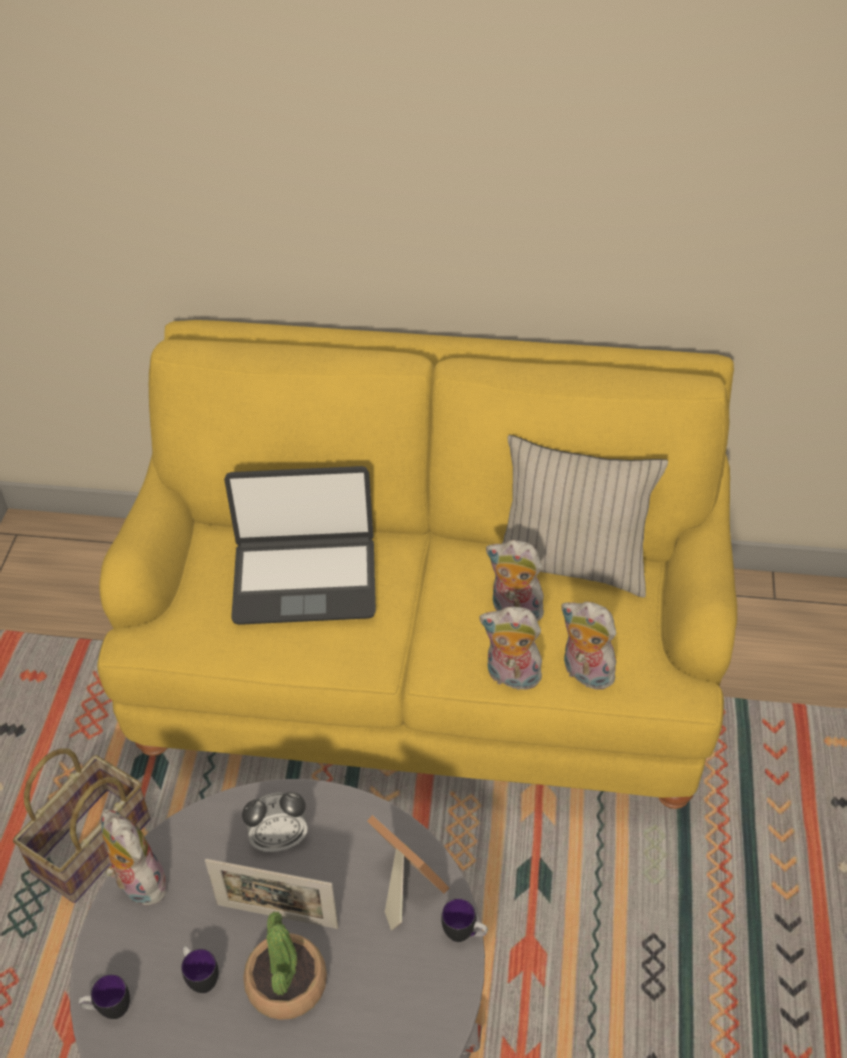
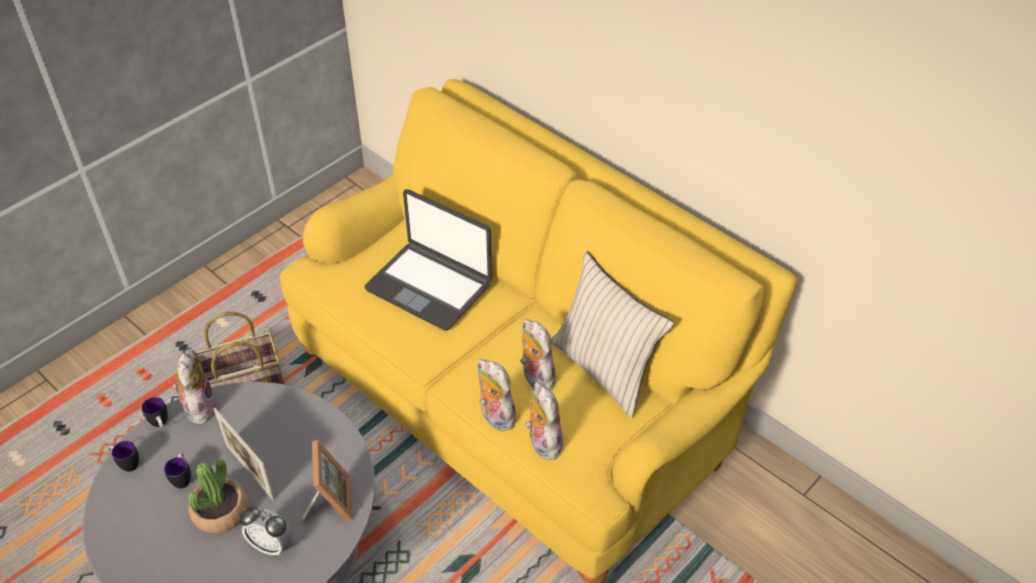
camera: 35 degrees right, 0 degrees up
alarm clock [242,792,308,852] -> alarm clock moved to [240,507,293,556]
mug [441,899,488,942] -> mug moved to [142,397,168,428]

